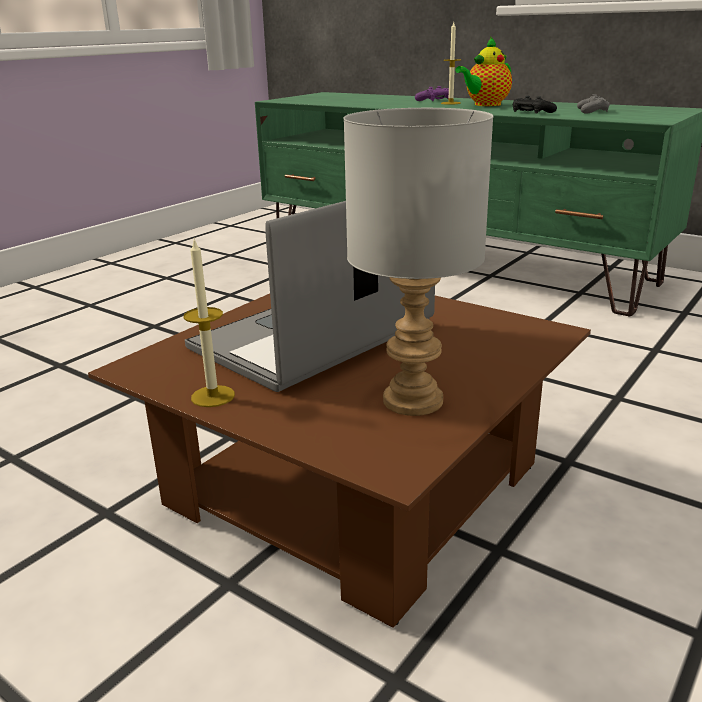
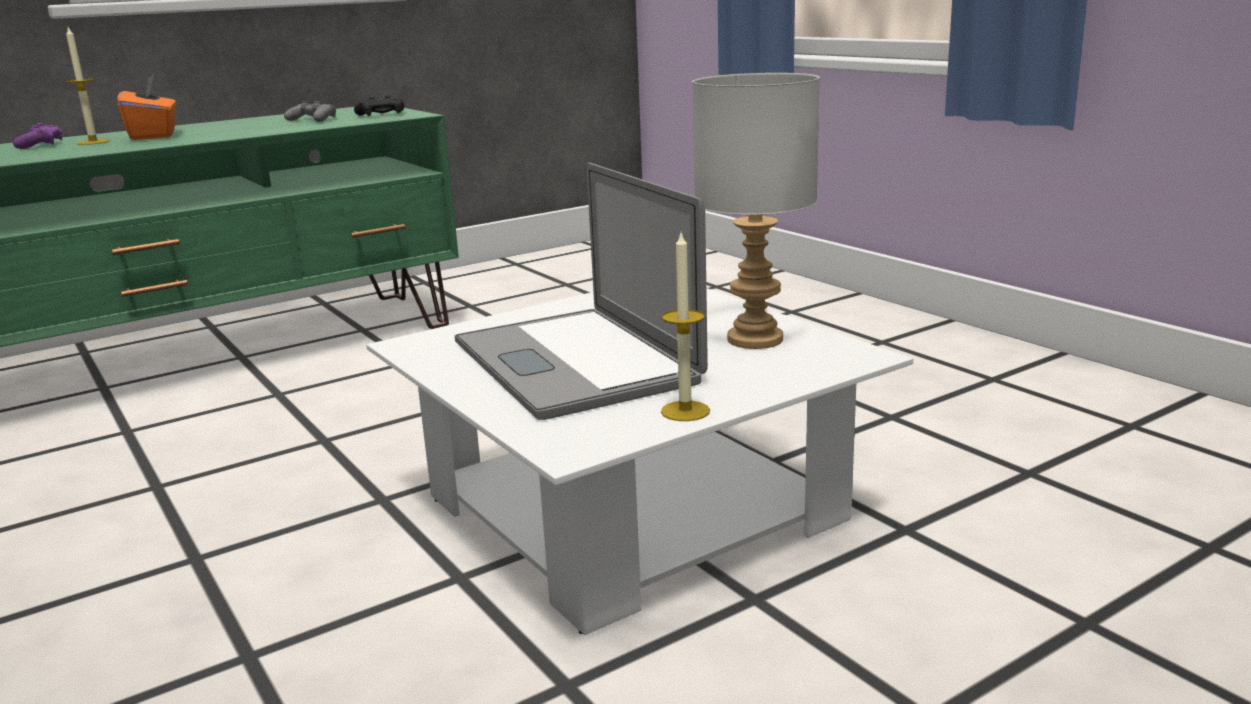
camera: 70 degrees left, 5 degrees down
brown coffee table [88,293,591,628] -> white coffee table [366,288,913,635]
teapot [455,36,512,106] -> orange tissue box [117,75,176,140]
black game controller [513,96,557,114] -> black game controller moved to [354,95,404,116]

